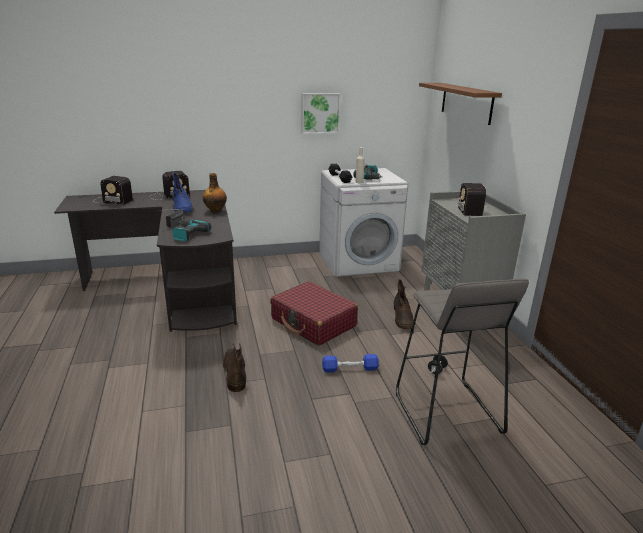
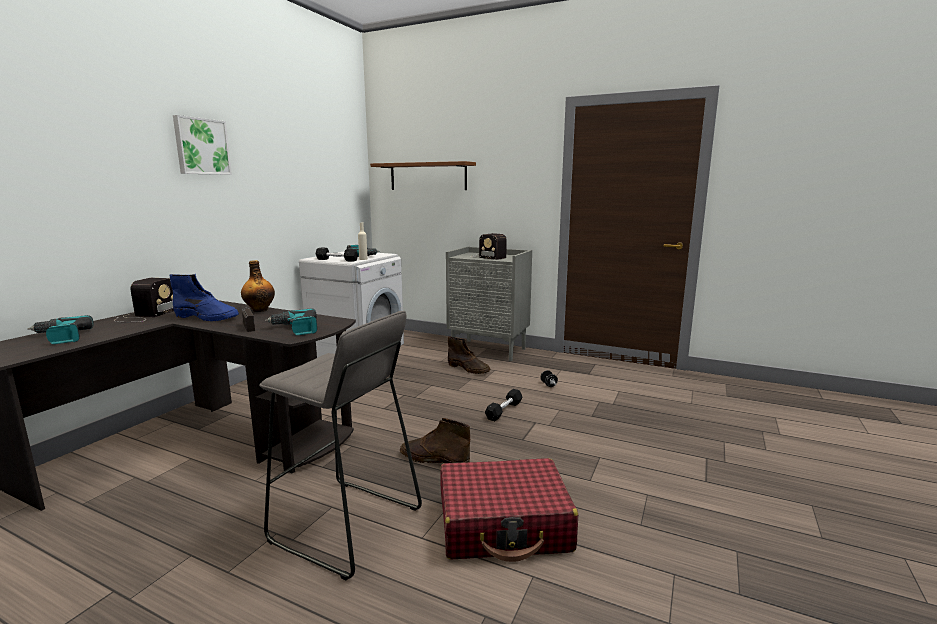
camera: 50 degrees left, 10 degrees down
radio [95,176,133,205] -> power drill [27,315,94,344]
red suitcase [270,281,358,346] -> red suitcase moved to [440,458,578,562]
picture [301,93,341,134] -> picture moved to [173,115,232,175]
blue dumbbell [322,354,379,373] -> black dumbbell [485,389,523,421]
grey stool [396,278,529,445] -> grey stool moved to [259,311,422,580]

